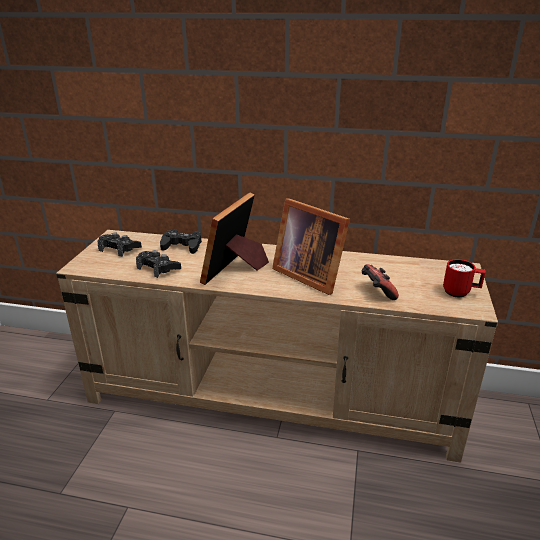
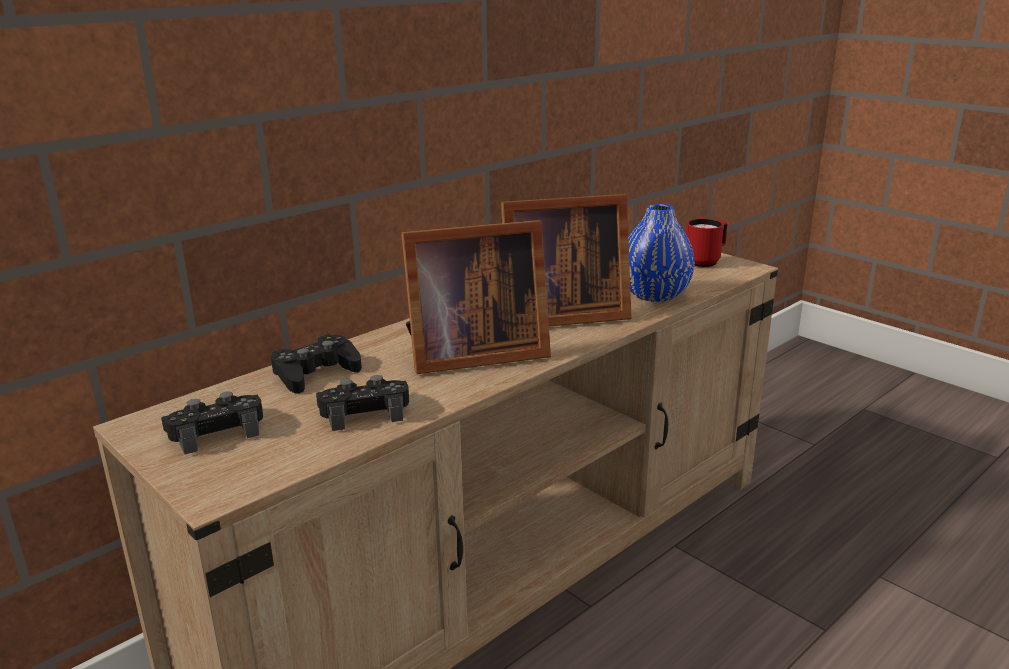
camera: 55 degrees left, 5 degrees down
picture frame [200,192,269,285] -> picture frame turned 75 degrees counterclockwise [401,220,551,374]
game controller [361,264,399,300] -> blue vase [629,204,695,302]

